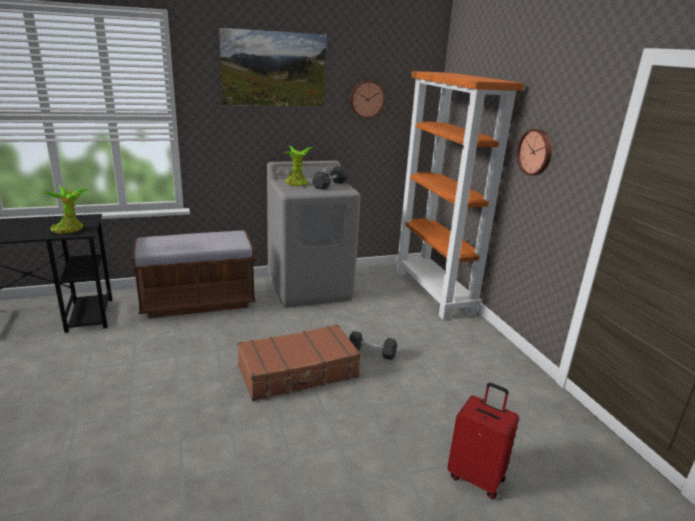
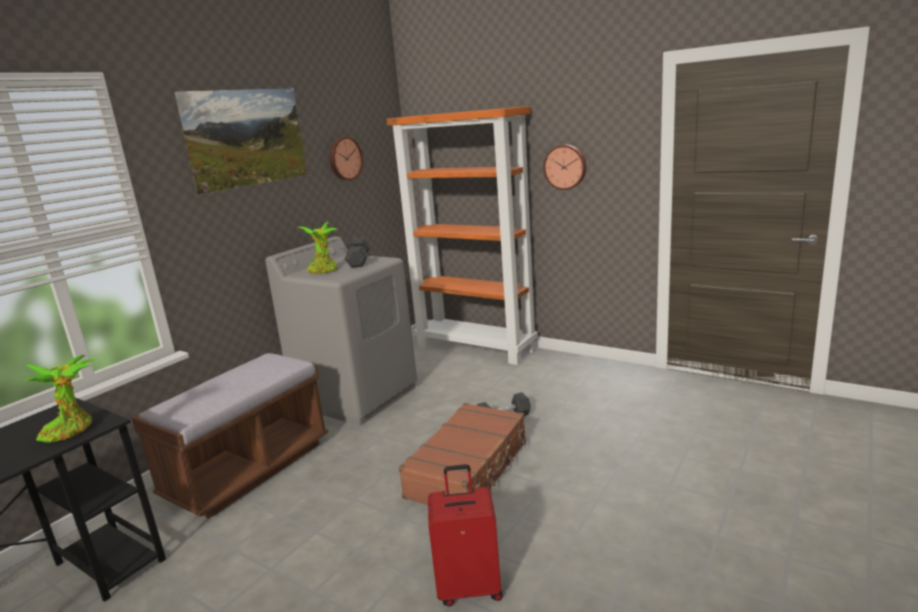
camera: 35 degrees left, 5 degrees down
red suitcase [447,383,519,499] -> red suitcase moved to [428,464,503,607]

